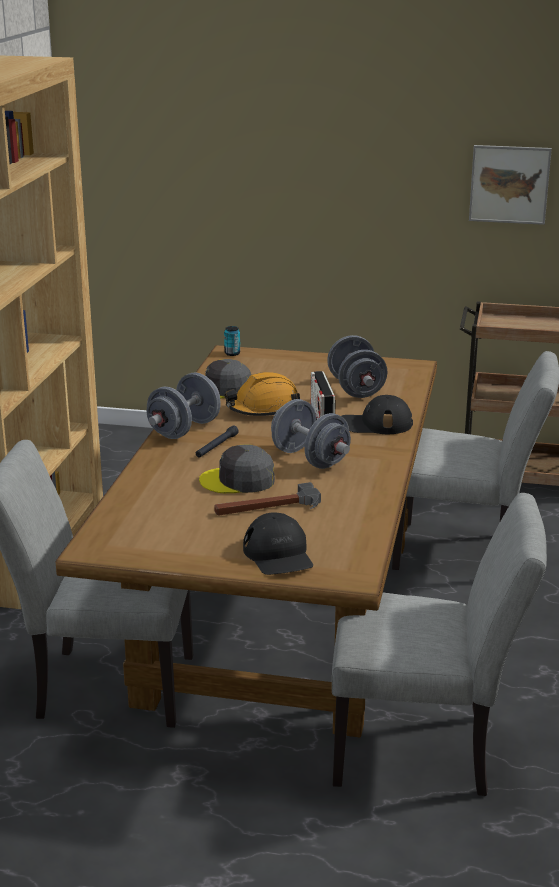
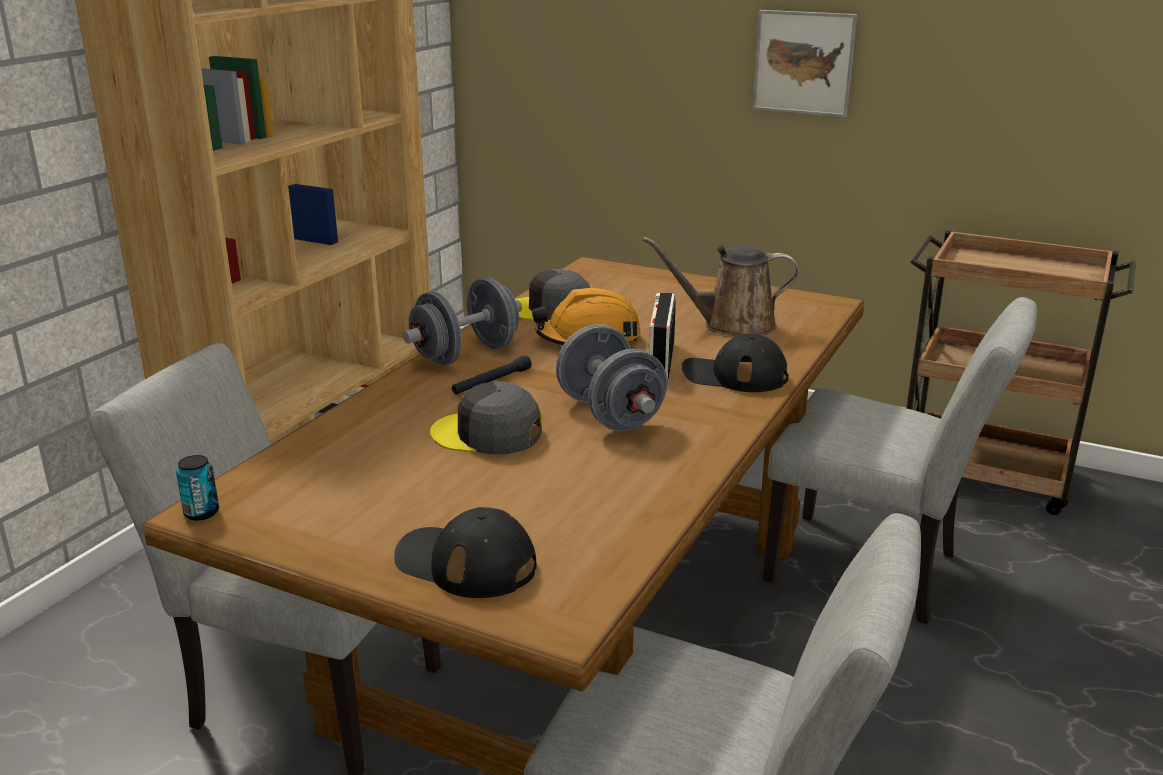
camera: 15 degrees right, 0 degrees up
hammer [214,482,321,516] -> none
can [224,326,240,356] -> can moved to [176,455,219,520]
black cap [243,512,313,575] -> black cap turned 120 degrees clockwise [394,507,537,598]
grey dumbbell [327,335,387,398] -> brown watering can [643,237,799,336]
picture [469,145,552,225] -> picture moved to [753,10,857,117]

